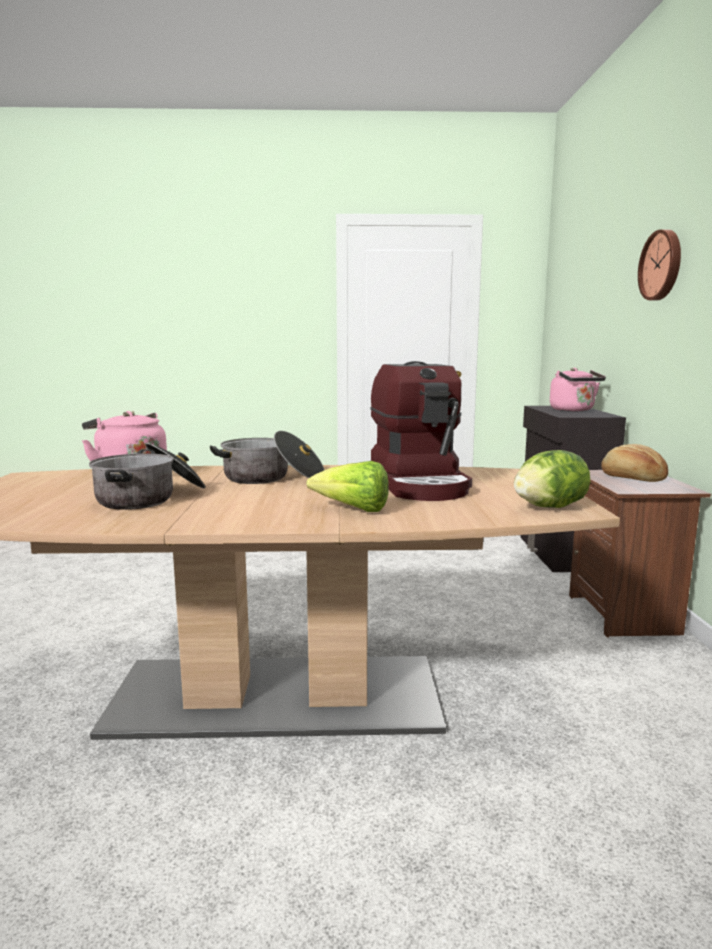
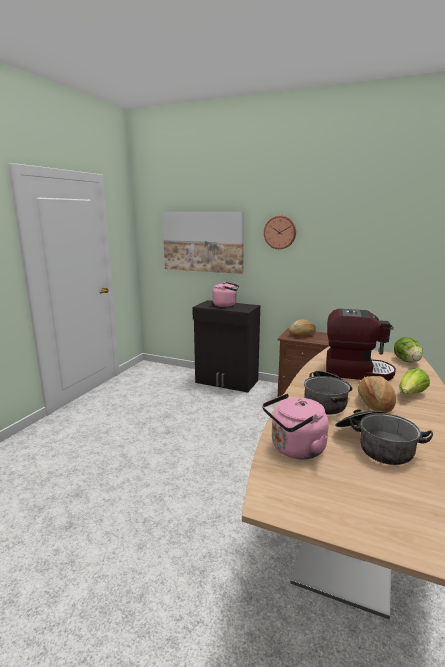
camera: 65 degrees left, 5 degrees up
none -> picture [162,212,244,274]
none -> bread [358,376,396,413]

